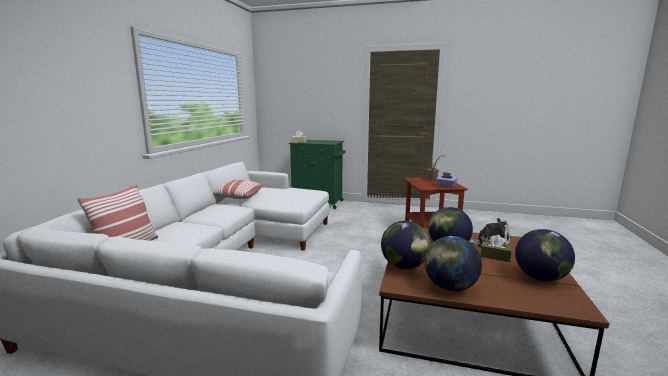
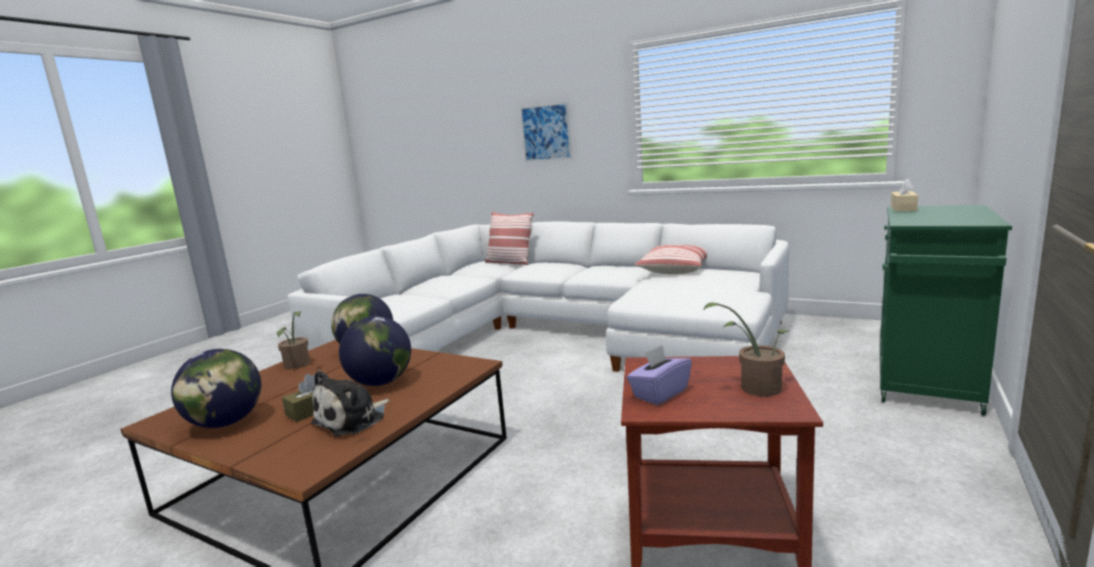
camera: 105 degrees right, 0 degrees up
globe [425,236,482,291] -> potted plant [277,311,310,369]
none -> picture [520,102,572,162]

